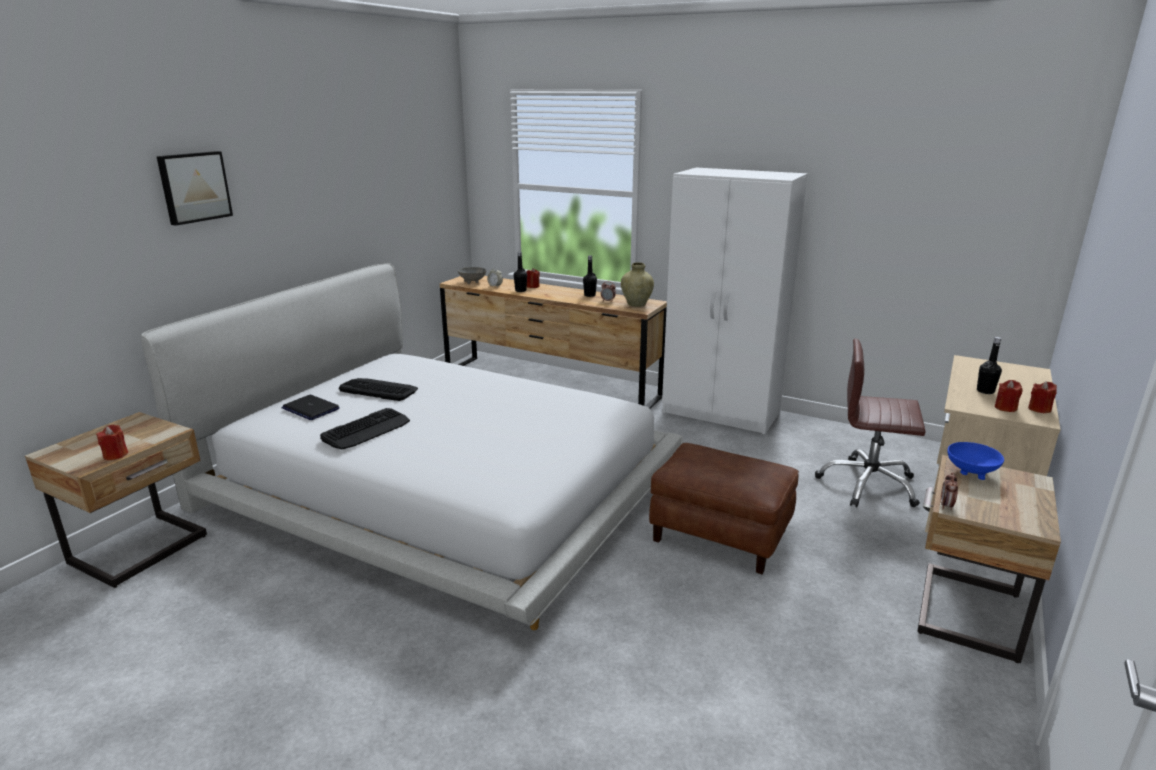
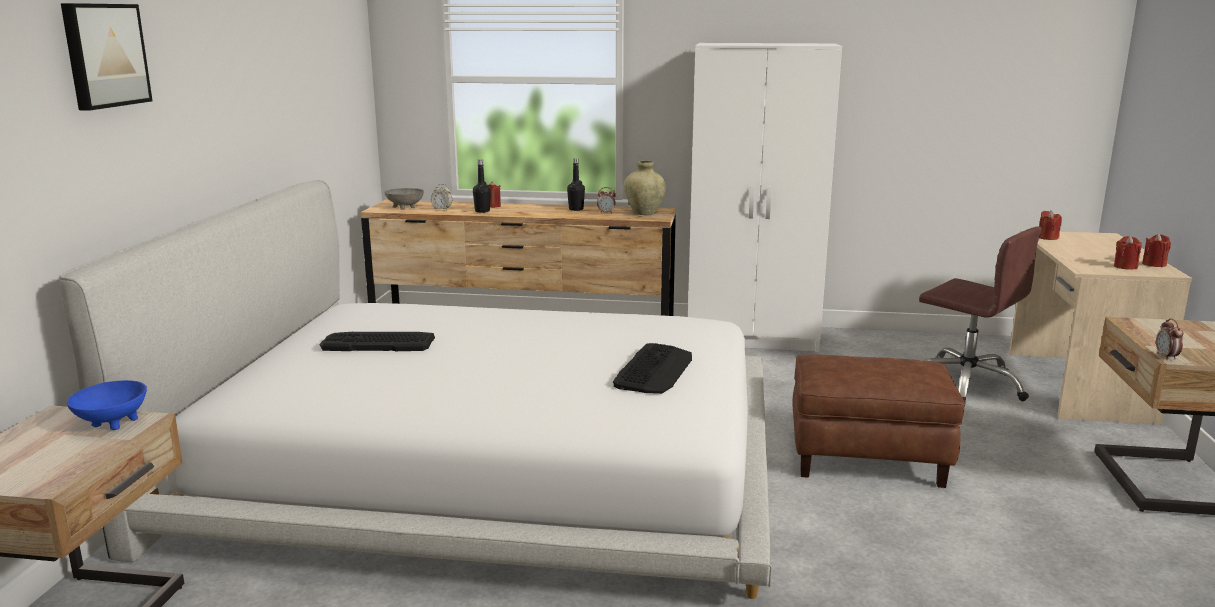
camera: 20 degrees left, 5 degrees down
red candle [96,424,128,460] -> red candle moved to [1039,210,1062,240]
laptop [282,395,340,420] -> none
keyboard [320,408,410,449] -> keyboard moved to [613,343,692,394]
brown office chair [815,339,925,507] -> brown office chair turned 135 degrees counterclockwise [919,226,1042,403]
blue bowl [947,442,1004,480] -> blue bowl moved to [67,380,147,430]
black bottle [977,337,1002,394] -> none

